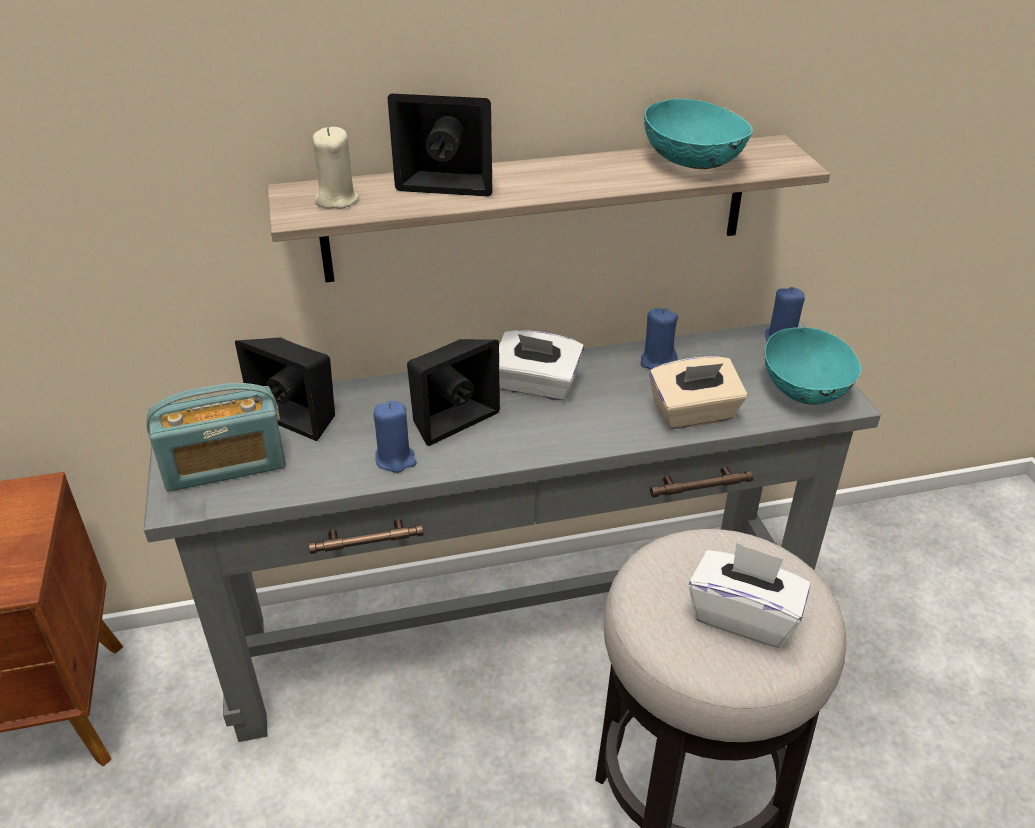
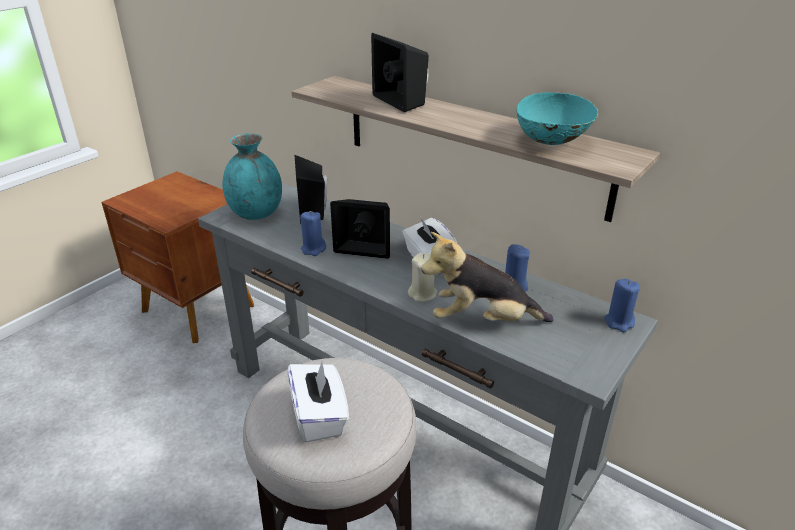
camera: 50 degrees right, 5 degrees down
radio [146,383,286,492] -> turquoise vase [222,133,282,220]
beige candle [313,127,359,209] -> beige candle moved to [408,252,437,302]
beige tissue box [649,356,747,429] -> plush toy [421,232,554,322]
turquoise bowl [765,326,861,405] -> none

